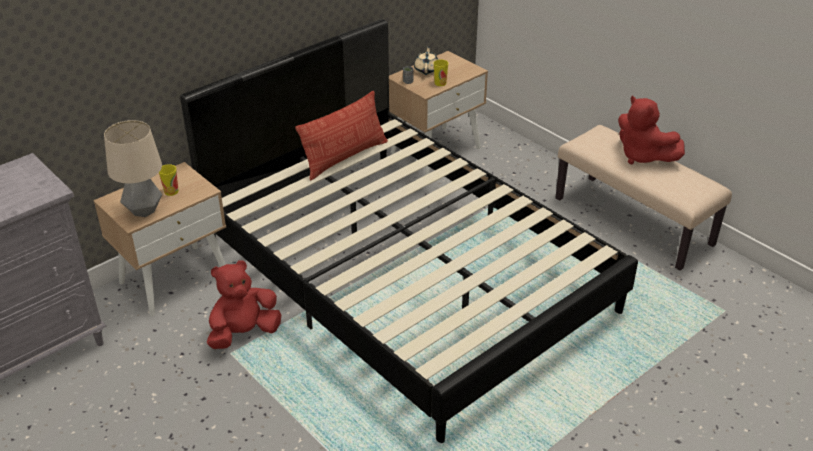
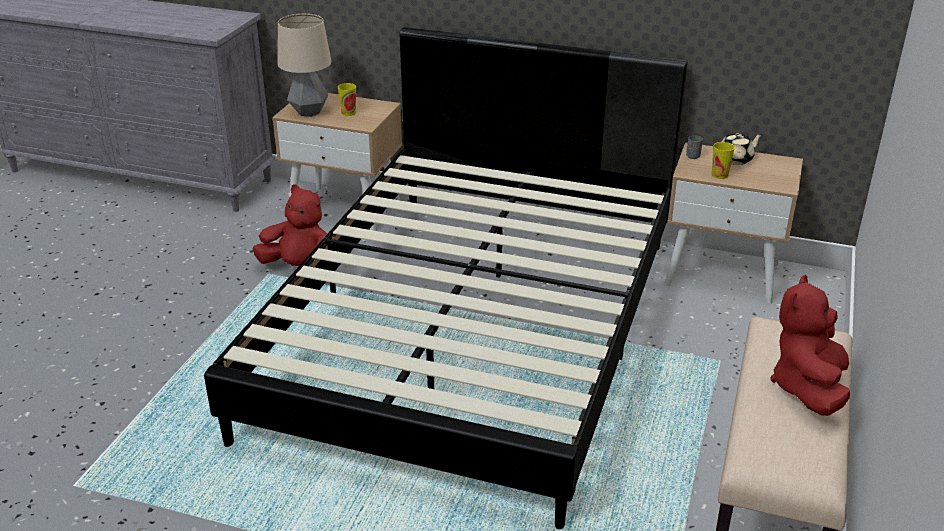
camera: 60 degrees right, 5 degrees down
pillow [295,91,388,180] -> none

